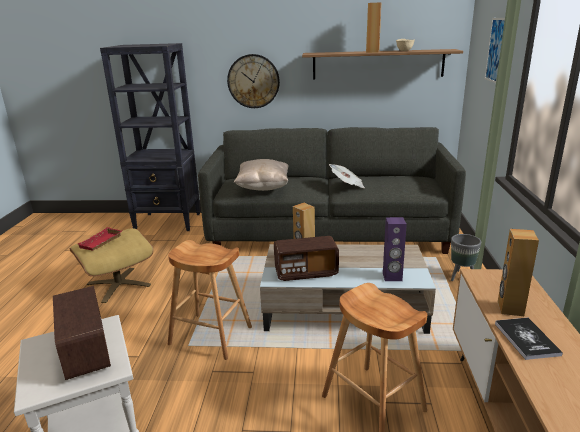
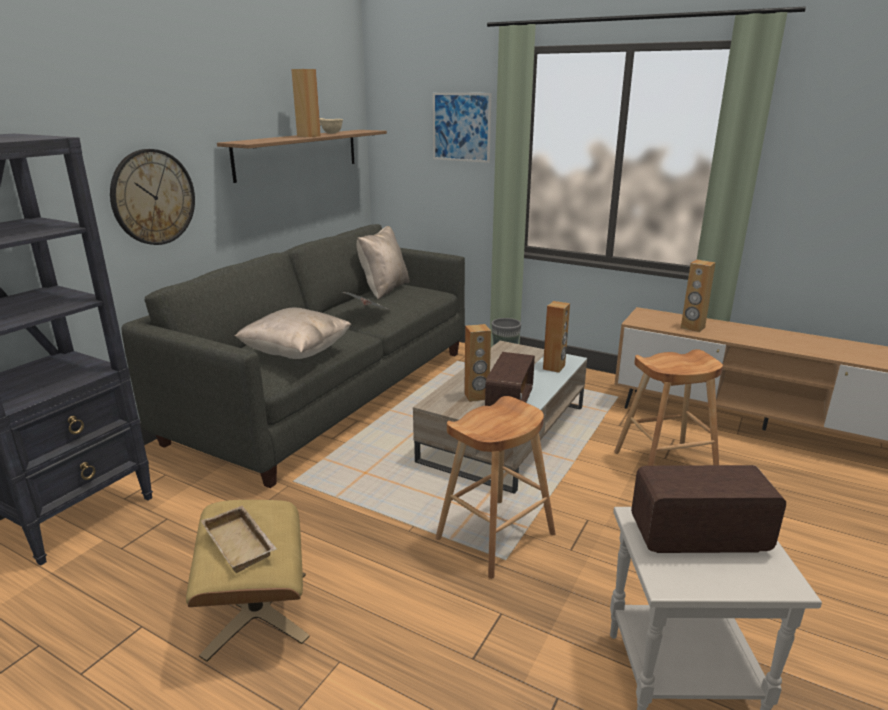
camera: 65 degrees left, 0 degrees up
red tray [78,227,122,250] -> beige tray [201,505,277,573]
purple speaker [383,217,407,281] -> brown speaker [543,301,570,373]
book [495,318,563,360] -> none
none -> beige pillow [357,226,410,300]

